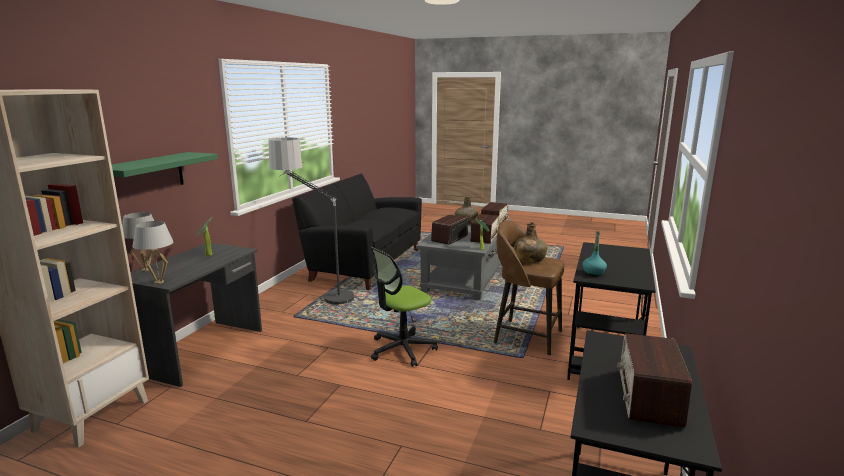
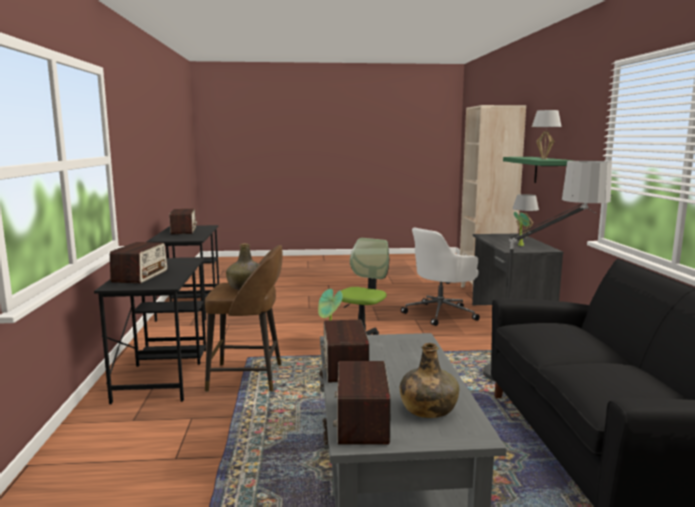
camera: 155 degrees right, 5 degrees down
white table lamp [133,221,173,284] -> white table lamp moved to [532,110,562,159]
radio [431,215,468,245] -> radio moved to [110,242,168,283]
turquoise bottle [583,231,607,276] -> none
none -> white office chair [401,228,480,326]

